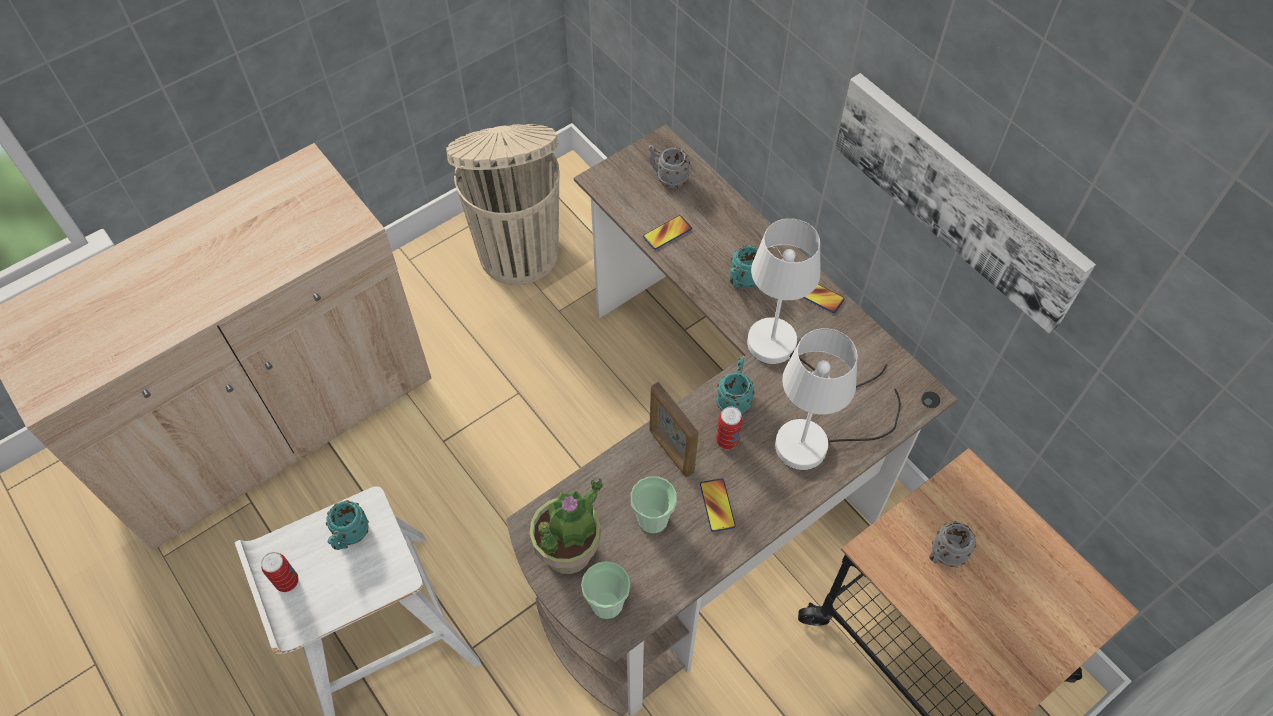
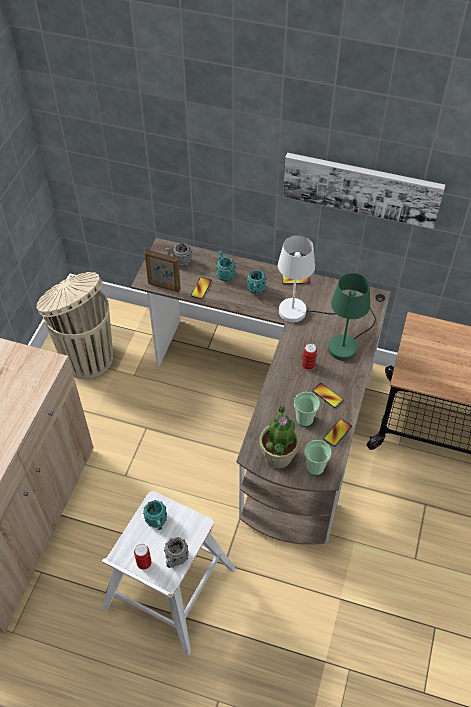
camera: 35 degrees left, 5 degrees down
picture frame [649,382,699,477] -> picture frame moved to [144,249,181,292]
turquoise mug [716,357,754,415] -> turquoise mug moved to [217,251,236,282]
white table lamp [775,328,900,470] -> green table lamp [328,273,376,361]
grey mug [929,521,976,567] -> grey mug moved to [164,537,189,568]
none -> phone [323,419,352,447]

